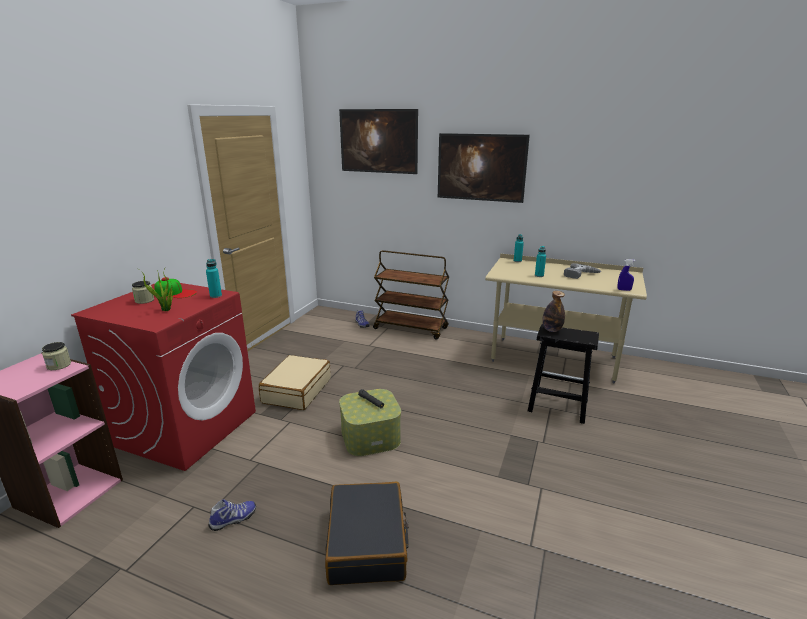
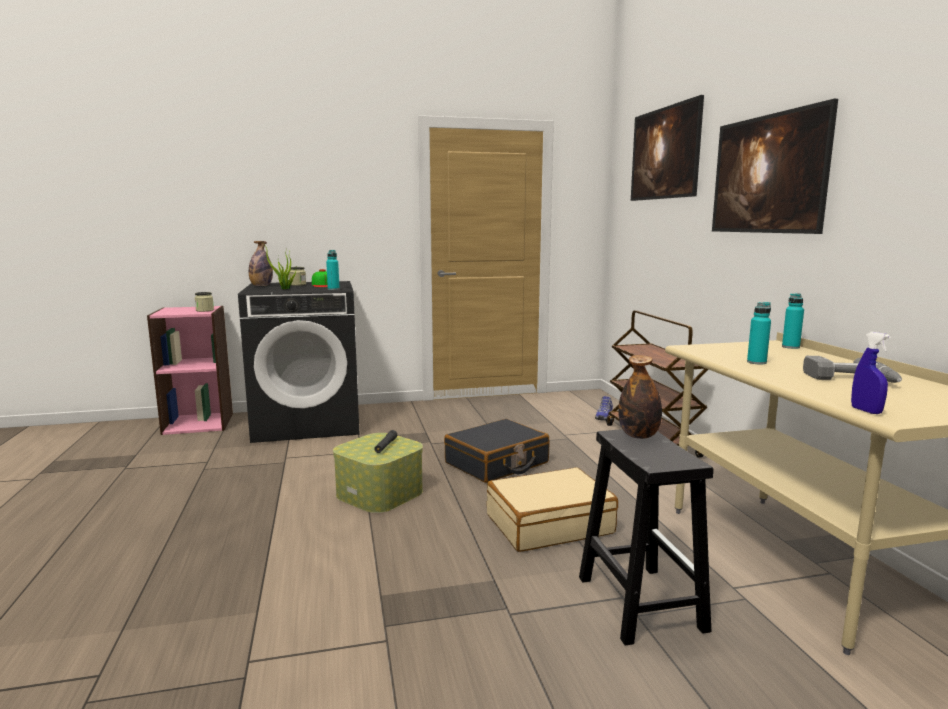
camera: 55 degrees right, 10 degrees down
red washing machine [71,283,256,471] -> black washing machine [238,281,360,443]
shoe [208,499,256,531] -> none
beige suitcase [259,355,331,410] -> beige suitcase moved to [487,467,618,552]
black suitcase [325,481,409,585] -> black suitcase moved to [444,419,550,483]
none -> bottle [249,241,273,286]

